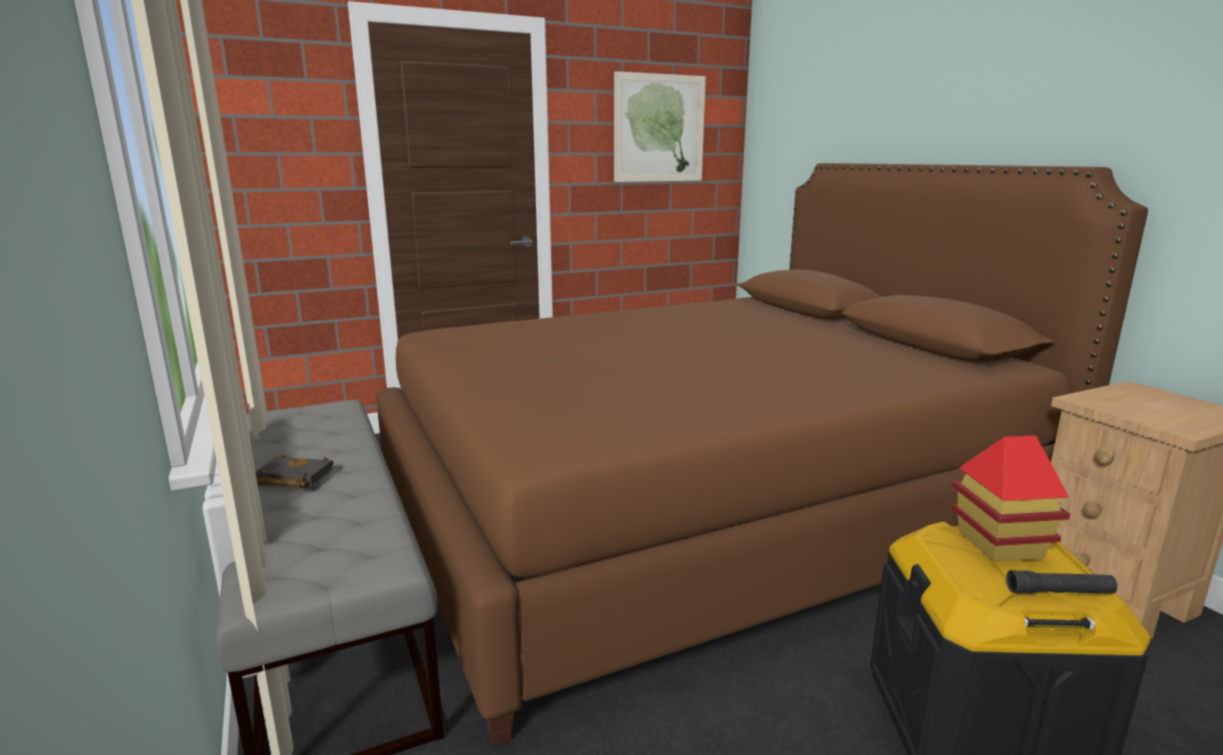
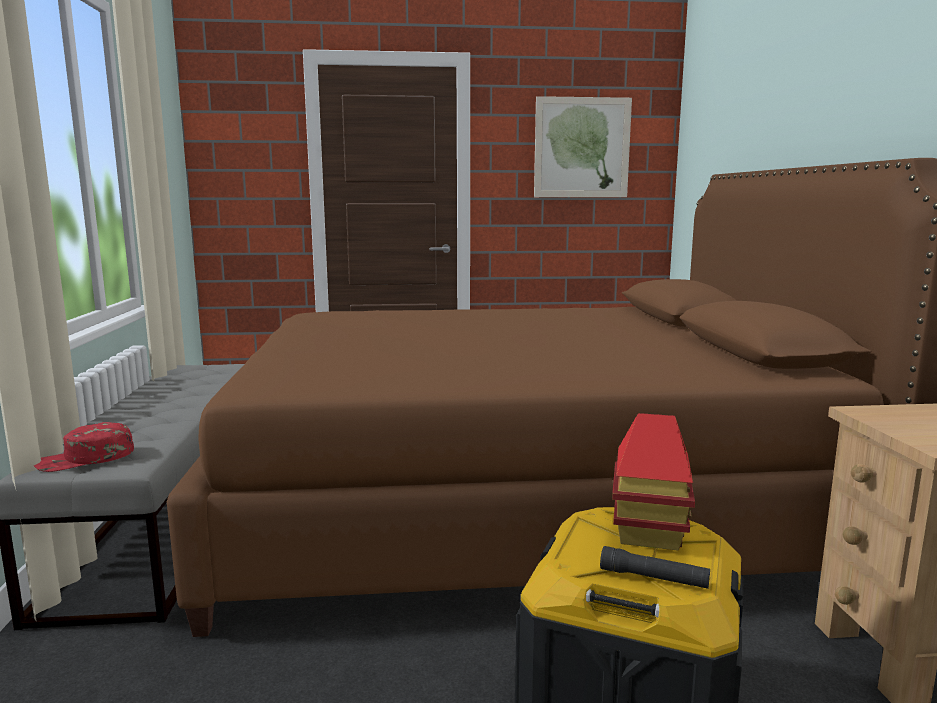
camera: 20 degrees right, 5 degrees down
black book [255,455,333,489] -> none
none -> red cap [34,422,134,472]

